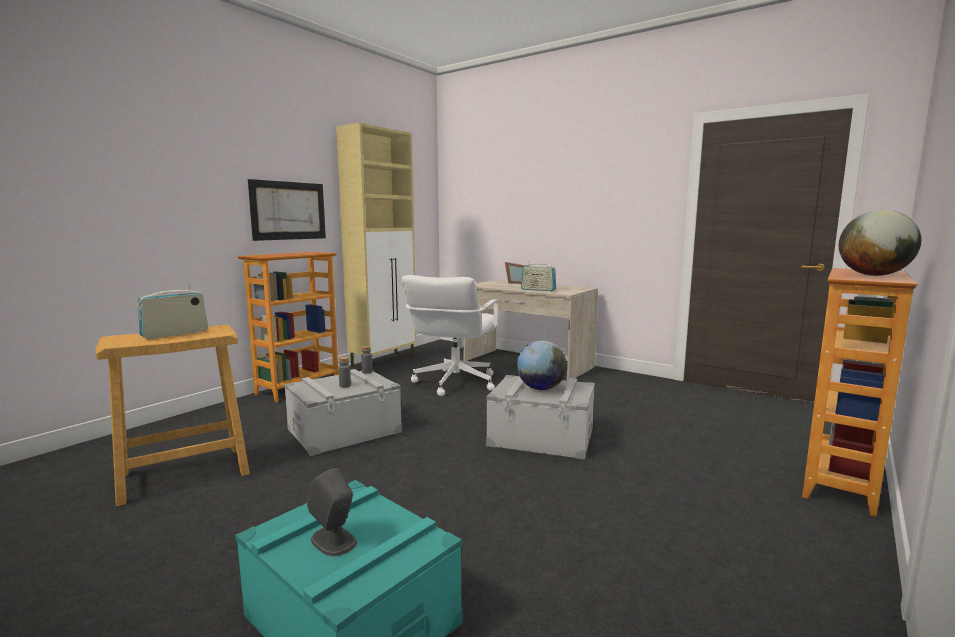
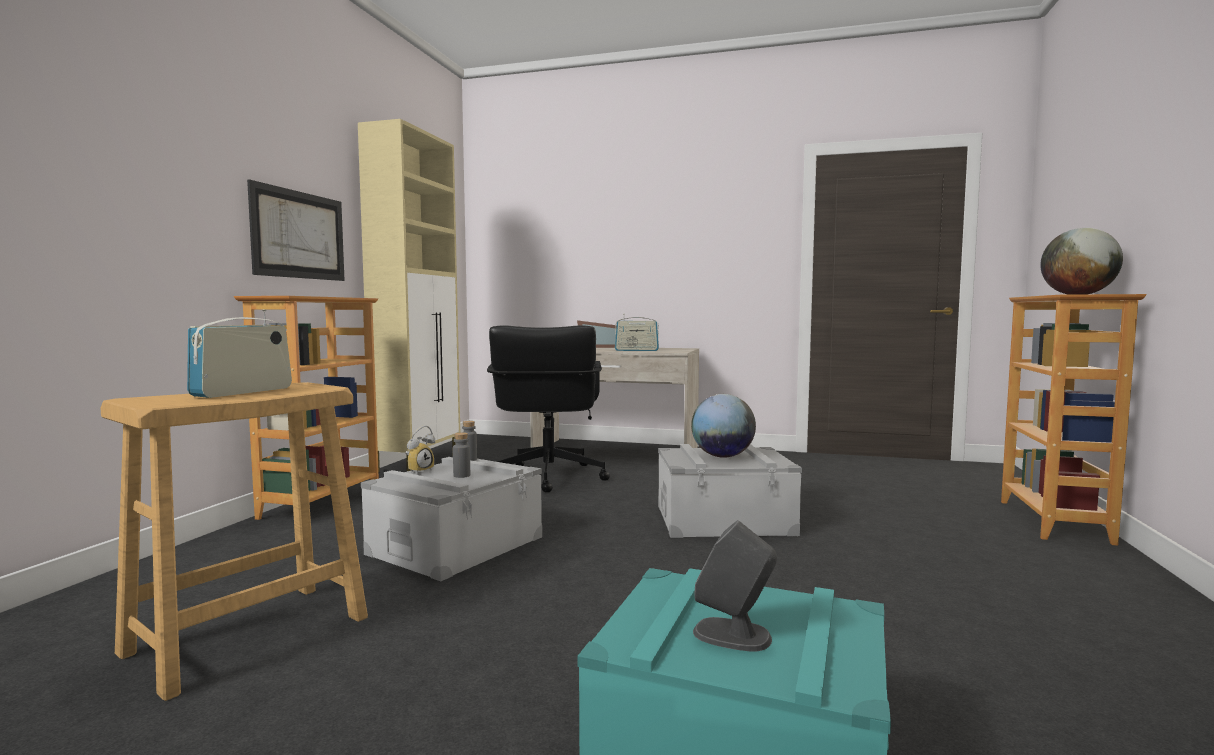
camera: 20 degrees left, 5 degrees down
white office chair [402,275,499,396] -> black office chair [487,325,610,492]
none -> alarm clock [405,425,435,474]

